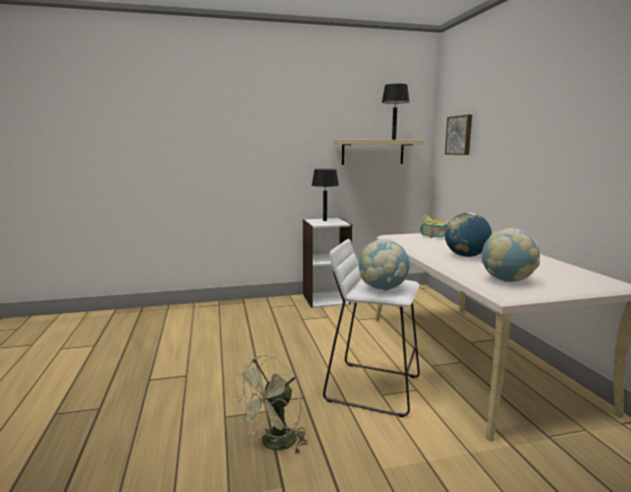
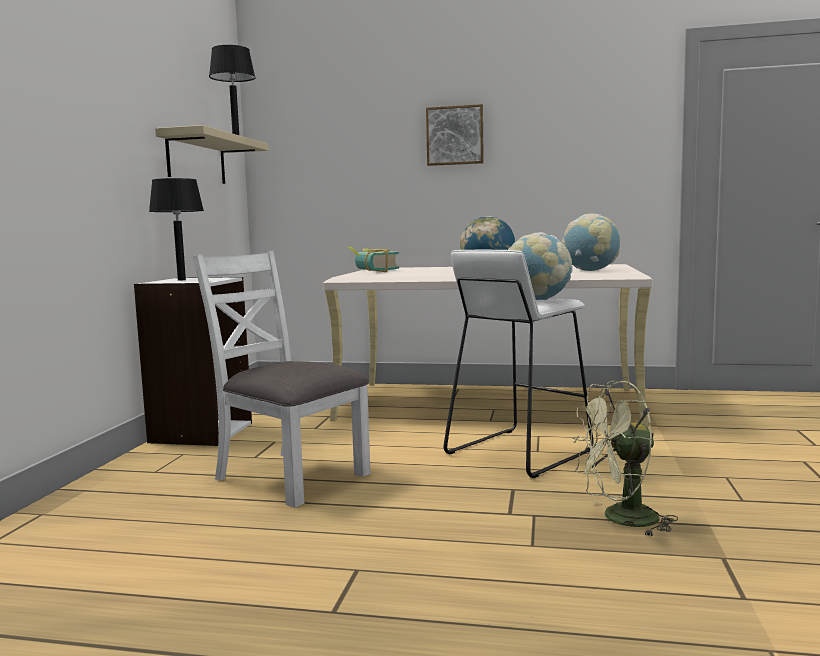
camera: 65 degrees left, 5 degrees down
green fan [233,355,308,454] -> green fan turned 105 degrees clockwise [571,381,678,536]
picture [445,115,472,155] -> picture moved to [426,104,484,166]
none -> white chair [193,251,371,508]

